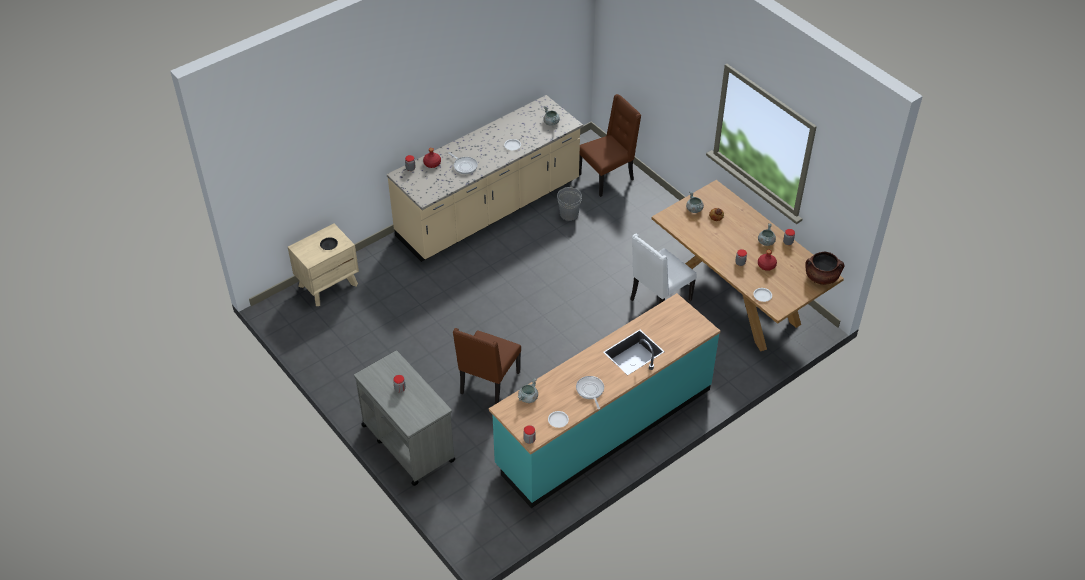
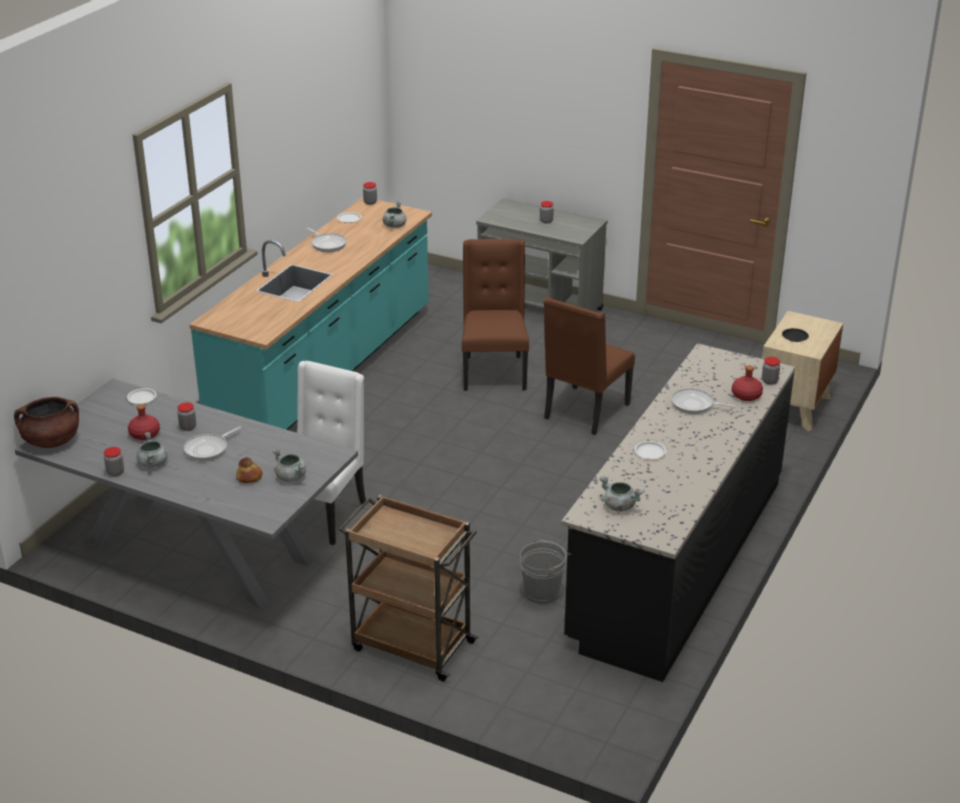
camera: 155 degrees right, 15 degrees down
beige counter [387,95,583,262] -> black counter [561,343,795,682]
brown chair [579,94,641,197] -> brown chair moved to [544,297,635,435]
brown dining table [652,180,844,351] -> grey dining table [15,378,358,610]
none -> frying pan [184,426,241,461]
none -> brown cart [339,495,479,682]

